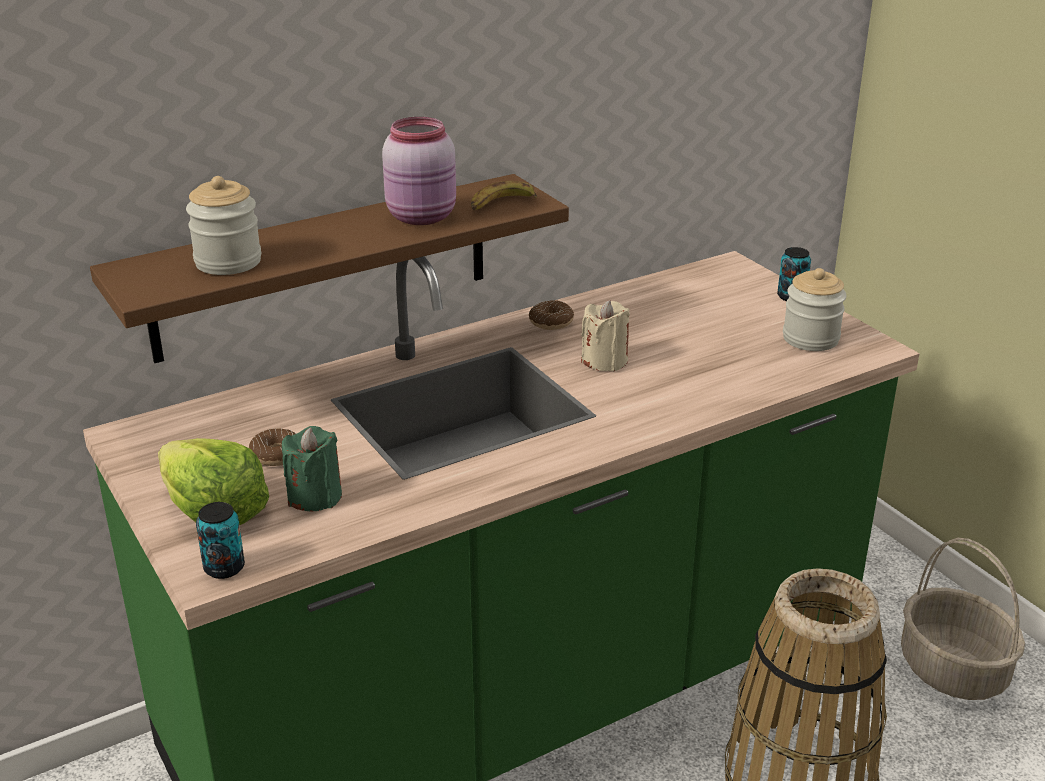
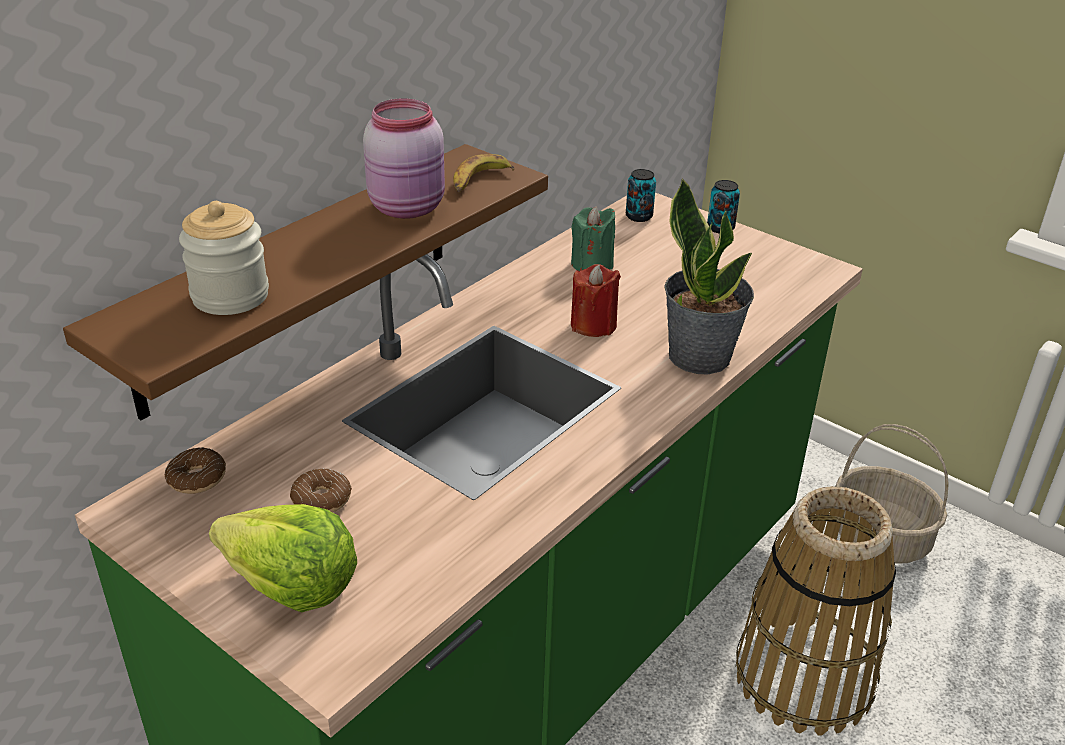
camera: 20 degrees left, 5 degrees up
can [196,502,245,579] -> can moved to [626,169,656,222]
green candle [282,426,342,512] -> green candle moved to [571,206,615,271]
donut [529,300,574,330] -> donut moved to [165,447,226,494]
beige candle [581,300,630,371] -> red candle [571,264,621,337]
jar [783,268,847,351] -> none
none -> potted plant [664,178,754,374]

